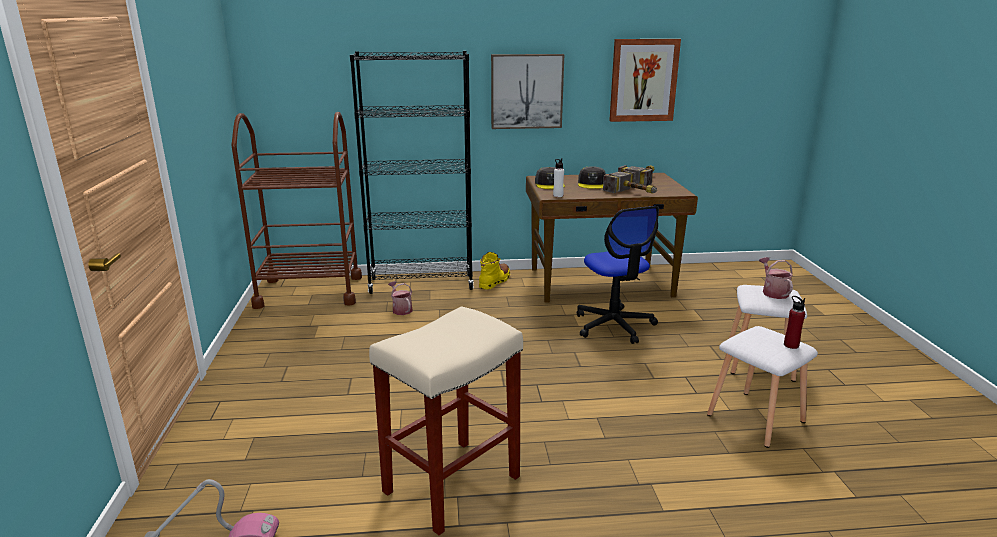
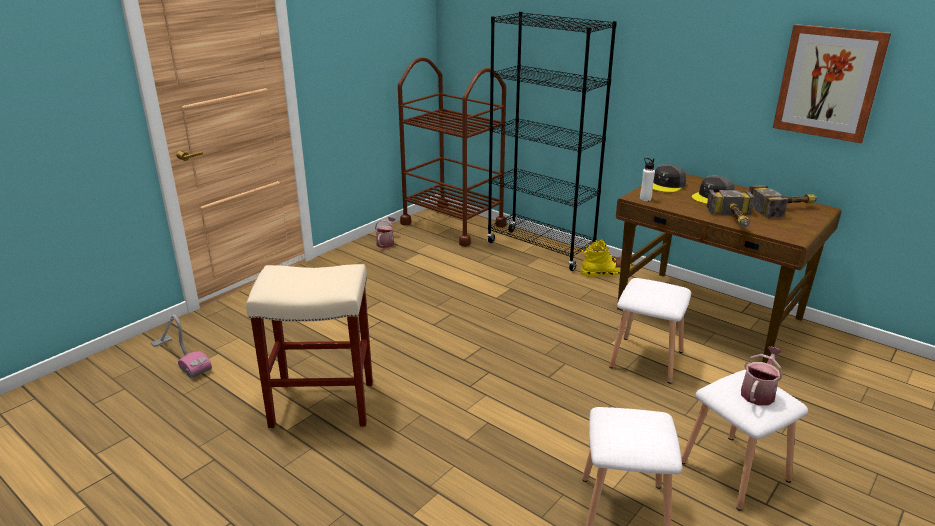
camera: 45 degrees right, 5 degrees up
watering can [388,281,413,315] -> watering can moved to [375,217,395,248]
picture [491,54,564,129] -> none
office chair [577,206,659,344] -> white stool [609,278,691,384]
red bottle [784,296,805,349] -> none

